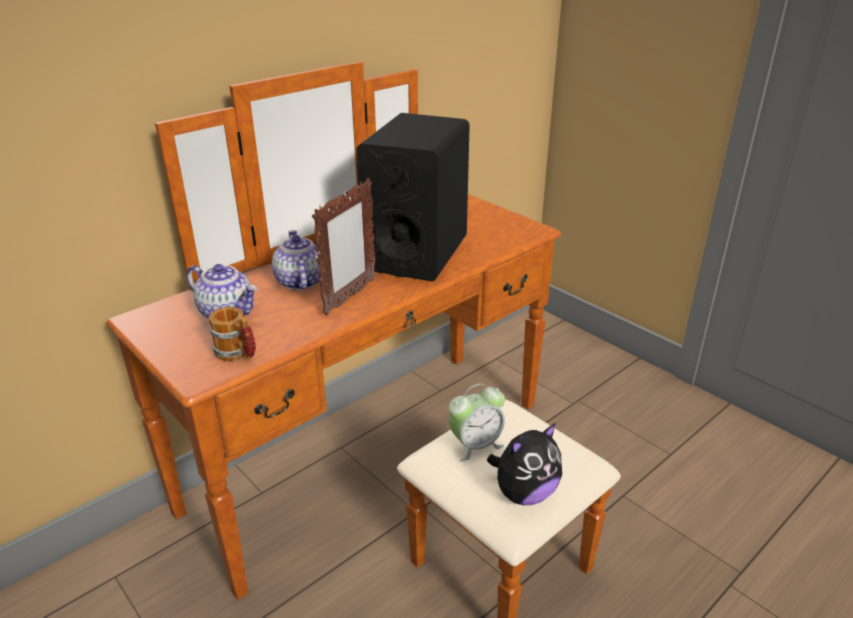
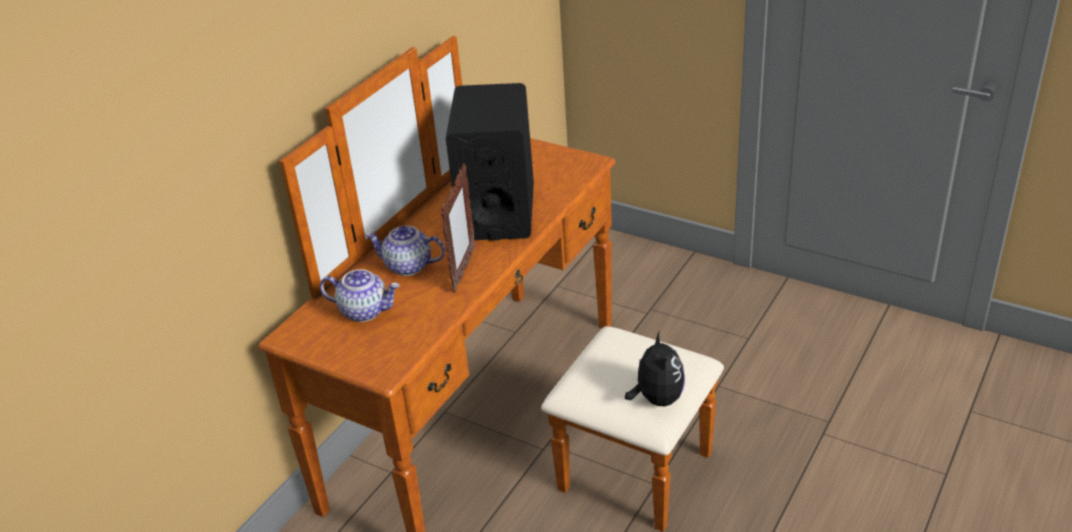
camera: 15 degrees left, 5 degrees up
mug [209,307,256,361] -> none
teapot [272,230,324,290] -> teapot turned 45 degrees counterclockwise [365,226,445,276]
alarm clock [448,384,505,462] -> none
plush toy [487,423,562,505] -> plush toy turned 45 degrees counterclockwise [625,330,685,406]

